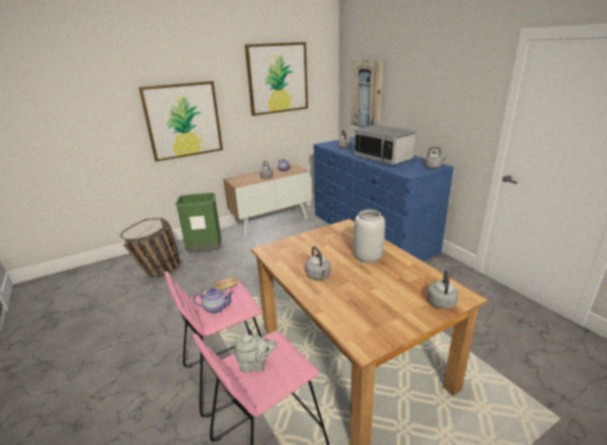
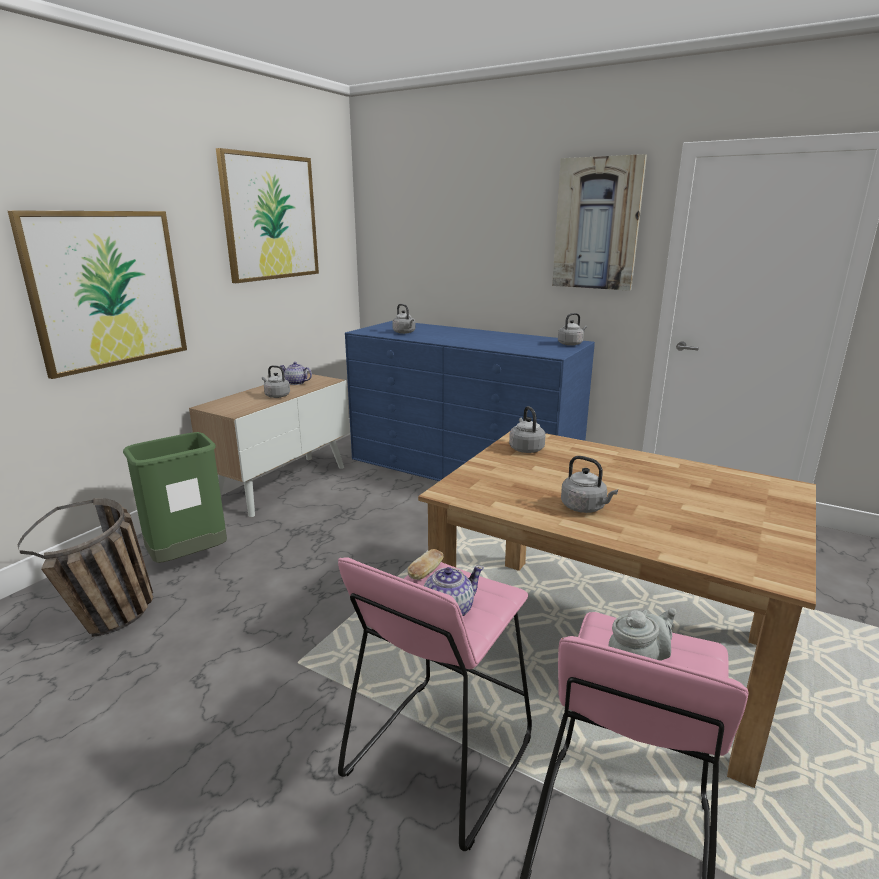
camera: 30 degrees left, 5 degrees down
picture [351,60,383,127] -> picture moved to [552,154,647,291]
microwave [354,124,416,165] -> none
grey vase [354,209,385,263] -> none
grey kettle [427,270,459,309] -> grey kettle moved to [509,406,546,453]

